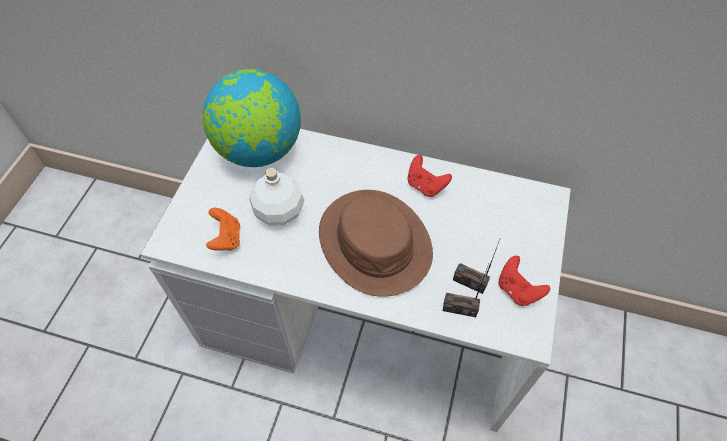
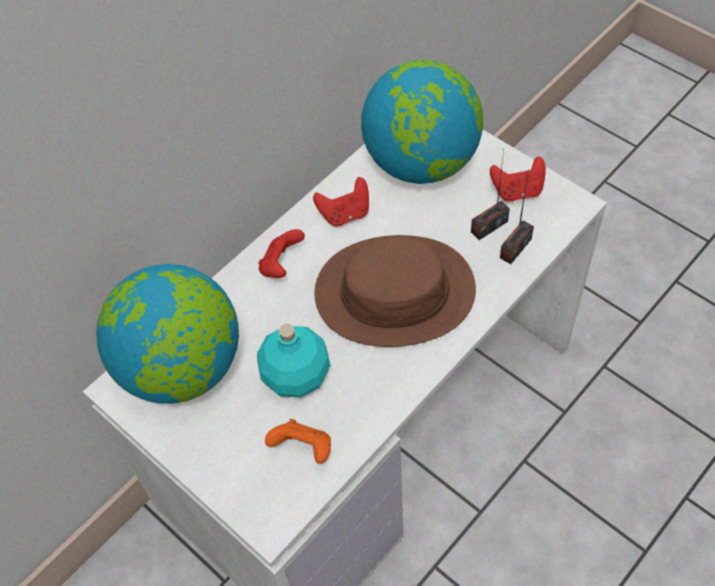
camera: 60 degrees left, 0 degrees up
white bottle [249,168,304,225] -> turquoise bottle [257,324,330,398]
none -> red game controller [258,229,305,278]
none -> globe [361,60,483,184]

